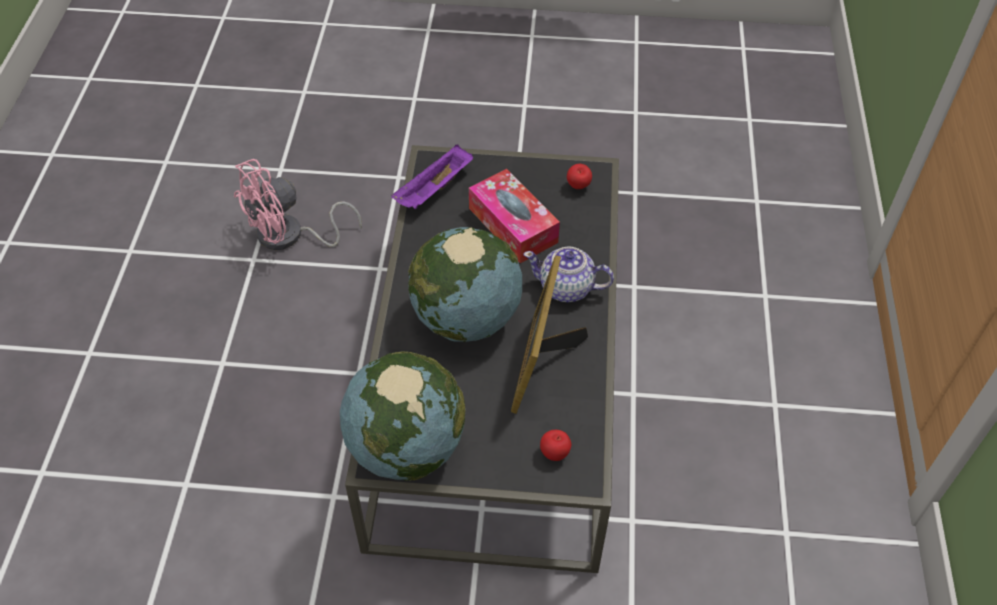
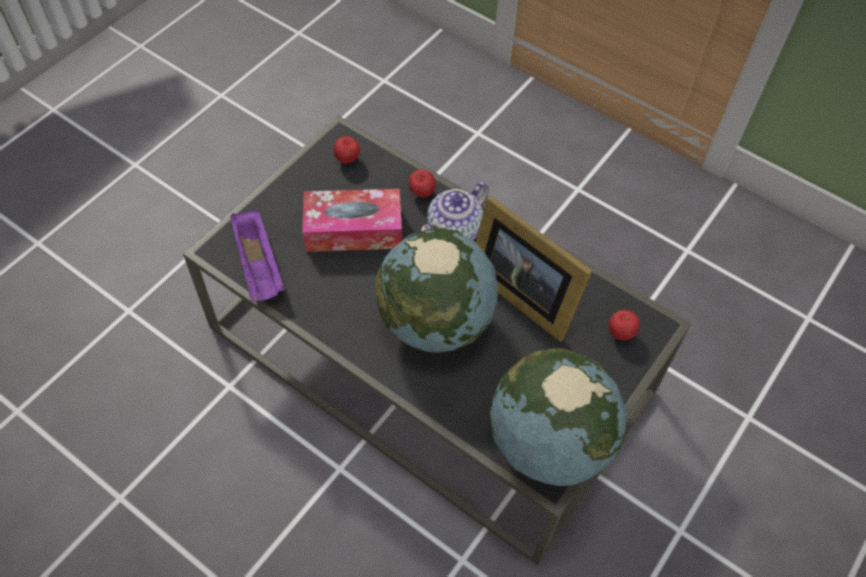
camera: 60 degrees left, 5 degrees up
pink fan [234,159,362,250] -> none
none -> apple [408,170,436,197]

